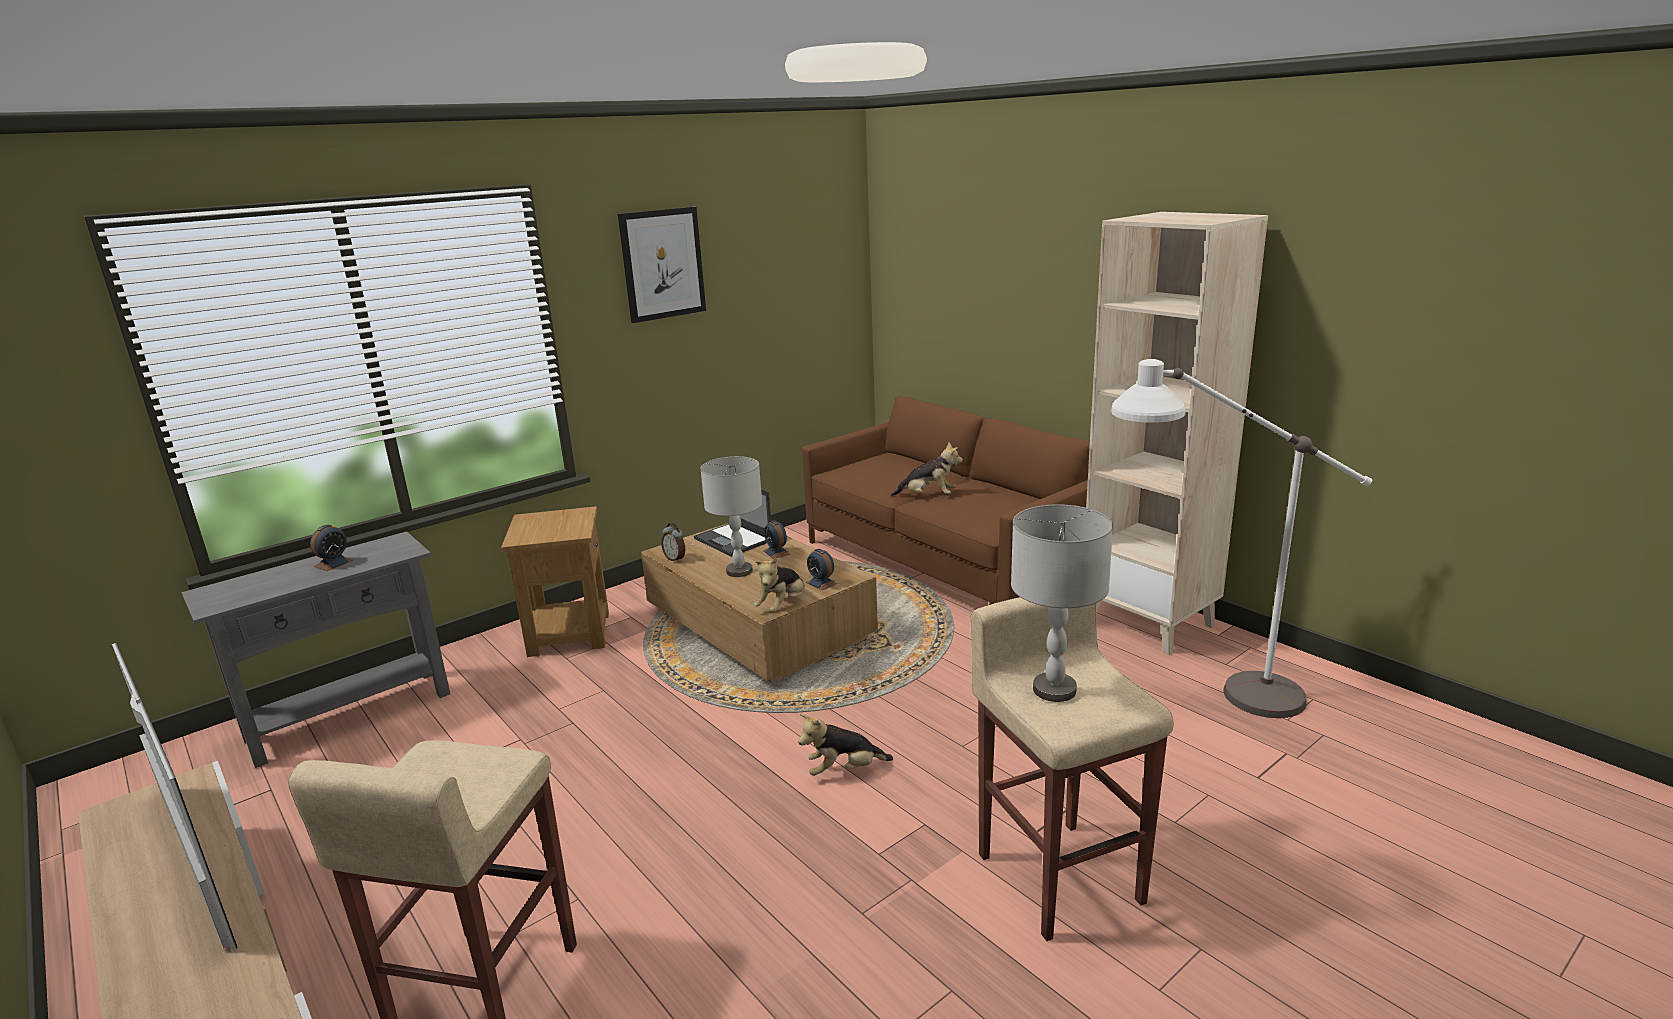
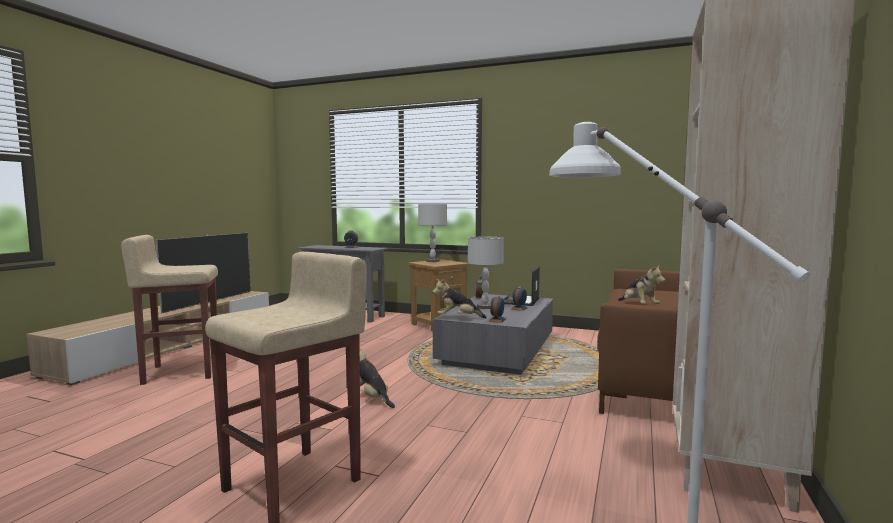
camera: 60 degrees right, 15 degrees down
picture [618,207,706,323] -> none
brown coffee table [641,523,878,682] -> grey coffee table [433,294,553,375]
grey table lamp [1011,504,1113,702] -> grey table lamp moved to [418,204,447,262]

